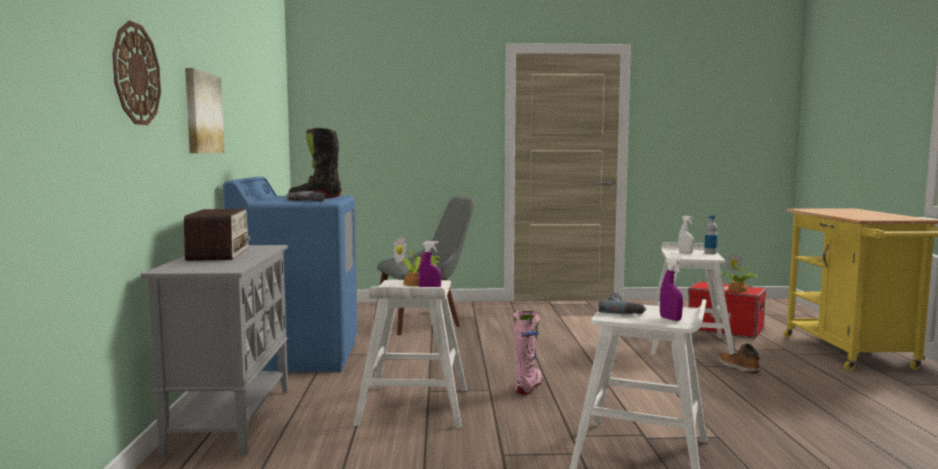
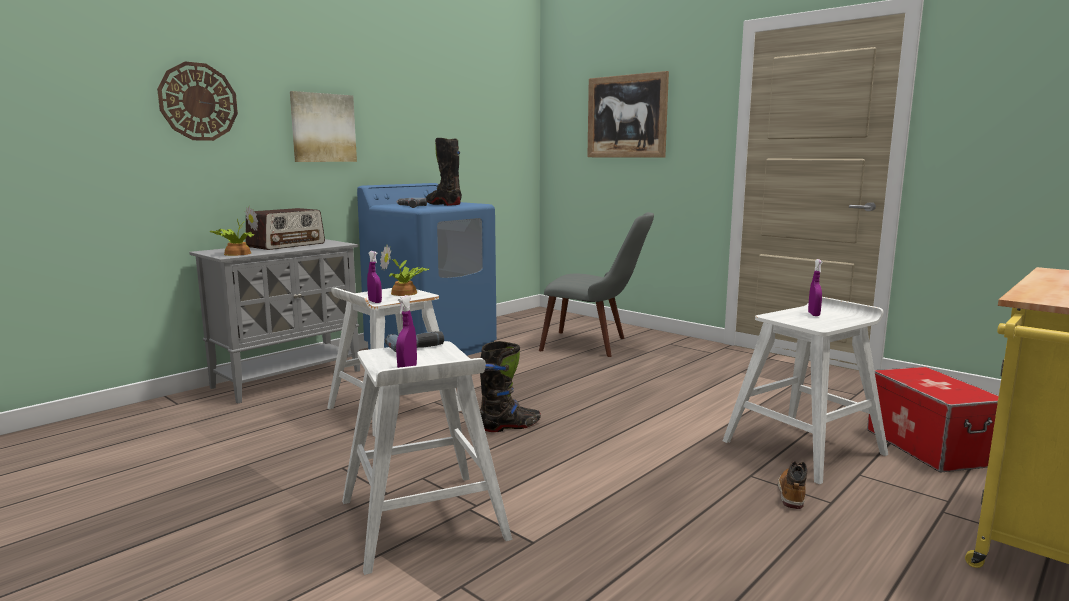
camera: 45 degrees right, 5 degrees up
pink boot [514,311,543,395] -> black boot [480,341,541,432]
white spray bottle [678,216,694,254] -> purple spray bottle [808,259,823,316]
bottle [704,215,718,254] -> none
potted plant [721,253,758,292] -> potted plant moved to [210,206,258,256]
none -> picture [587,71,669,157]

